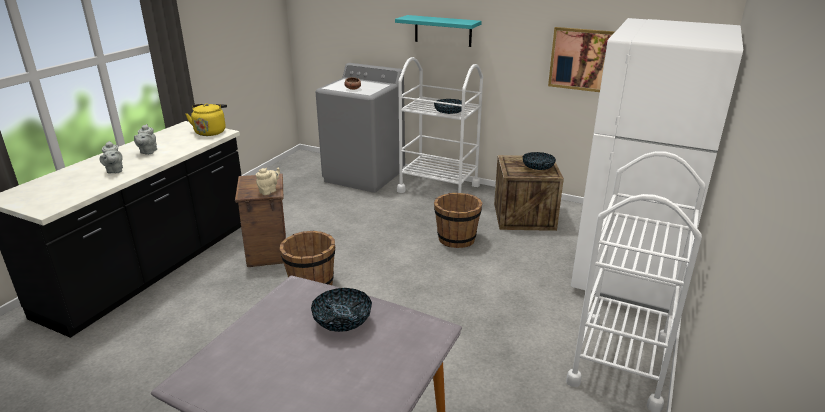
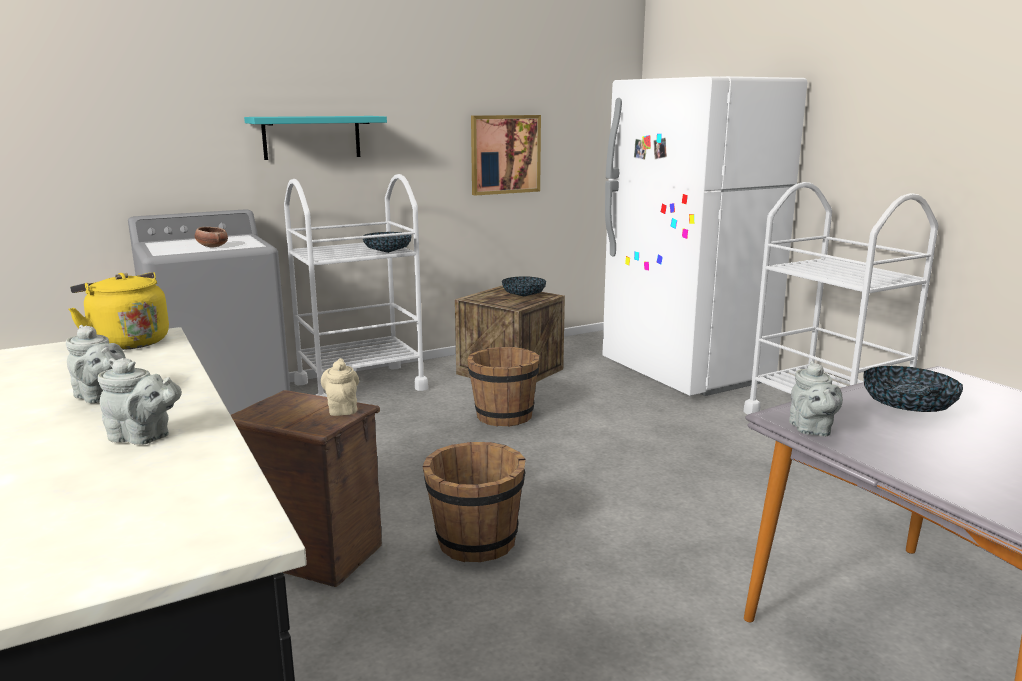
camera: 55 degrees left, 10 degrees down
none -> grey teapot [789,361,843,437]

